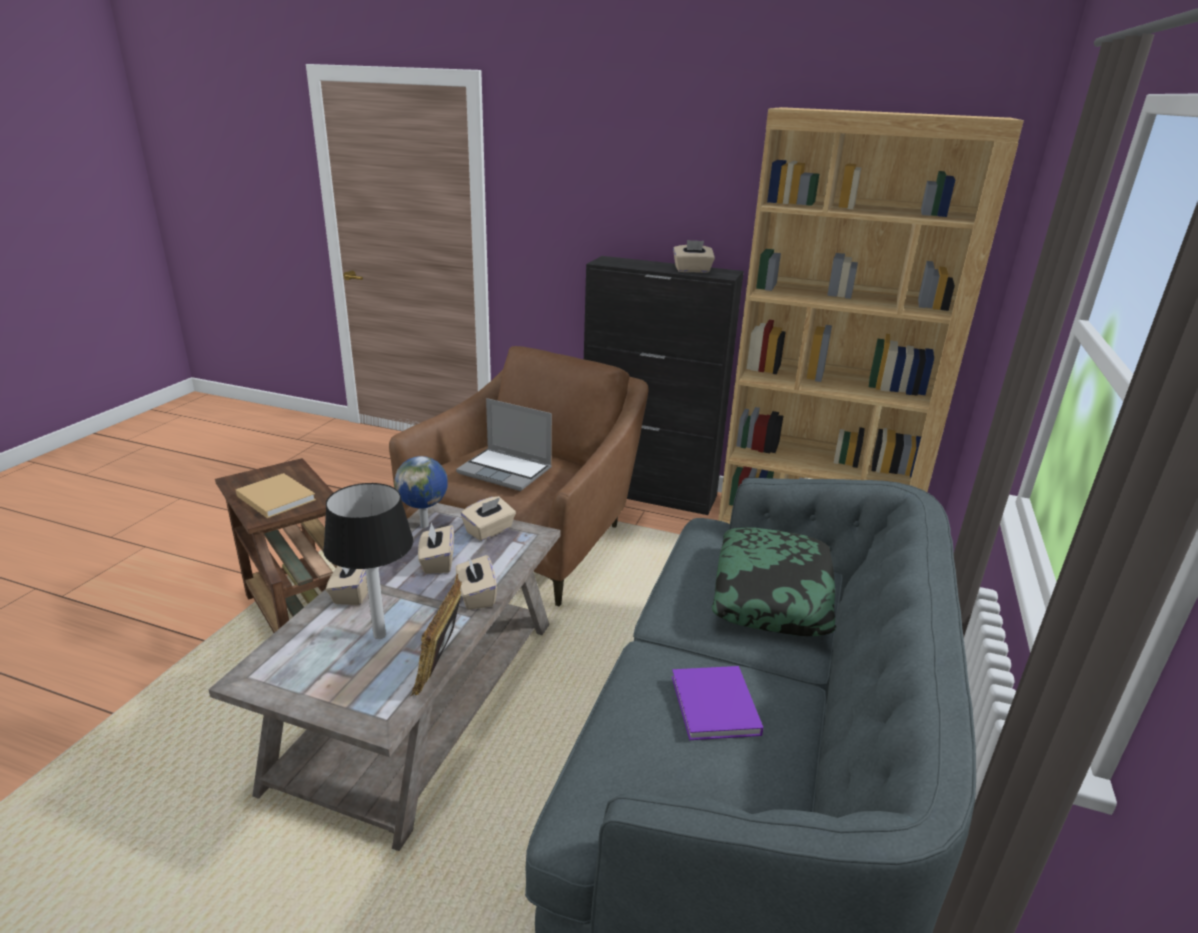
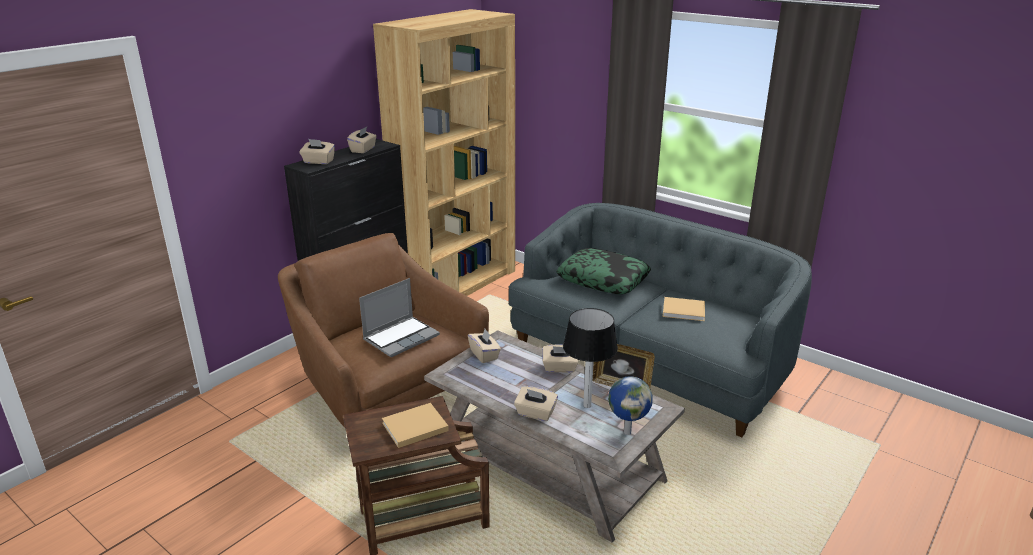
camera: 70 degrees left, 0 degrees up
globe [394,456,448,528] -> globe moved to [608,376,653,435]
beige tissue box [418,523,454,574] -> beige tissue box moved to [299,139,335,164]
purple book [672,666,764,740] -> beige book [663,297,705,321]

